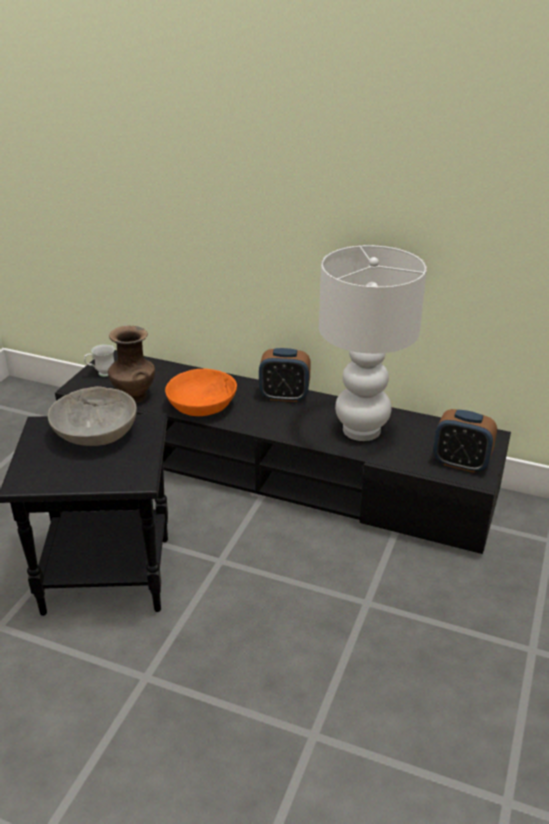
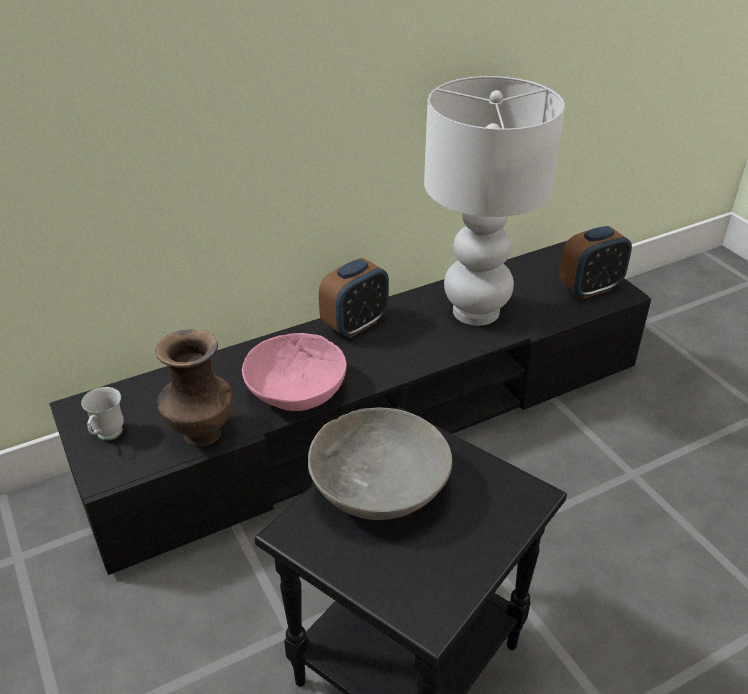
camera: 50 degrees left, 5 degrees up
orange bowl [165,369,237,416] -> pink bowl [242,333,347,411]

